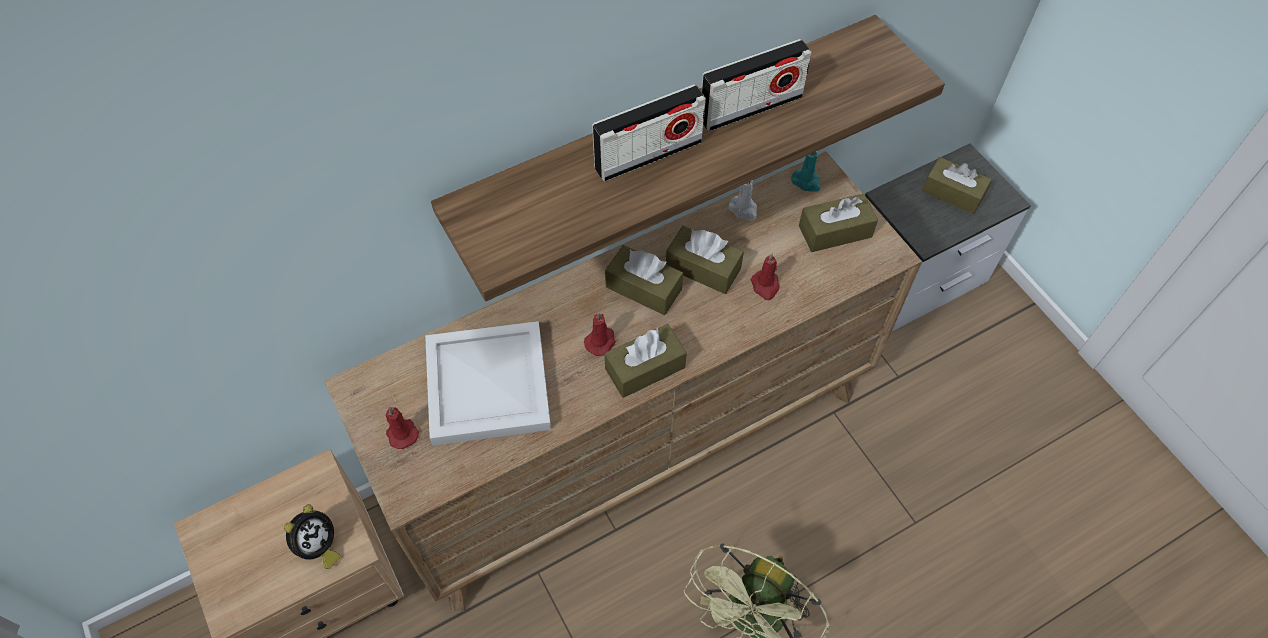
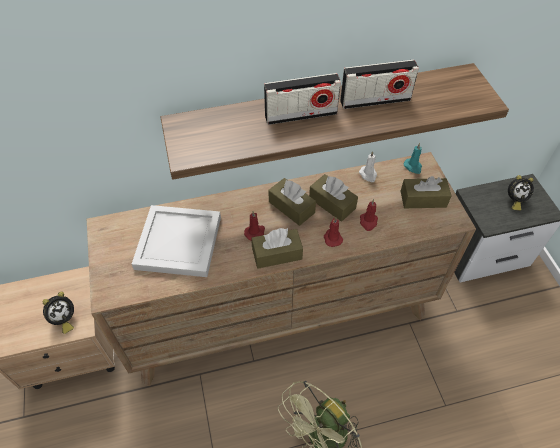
camera: 15 degrees right, 5 degrees down
red candle [386,407,419,449] -> red candle moved to [324,217,343,247]
brown tissue box [922,157,992,214] -> alarm clock [508,175,534,211]

